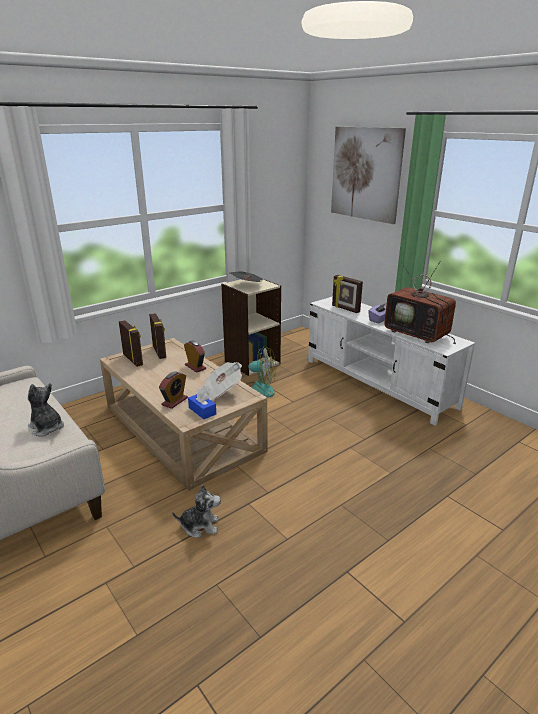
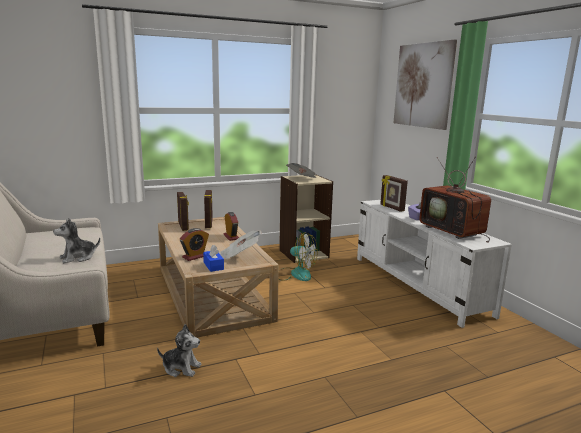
camera: 15 degrees right, 10 degrees down
plush toy [27,383,64,437] -> plush toy turned 90 degrees counterclockwise [53,218,100,263]

